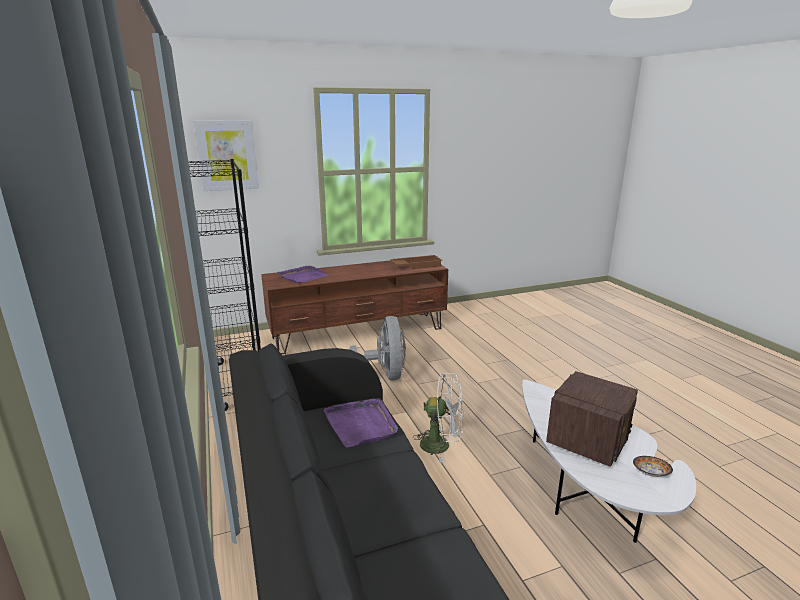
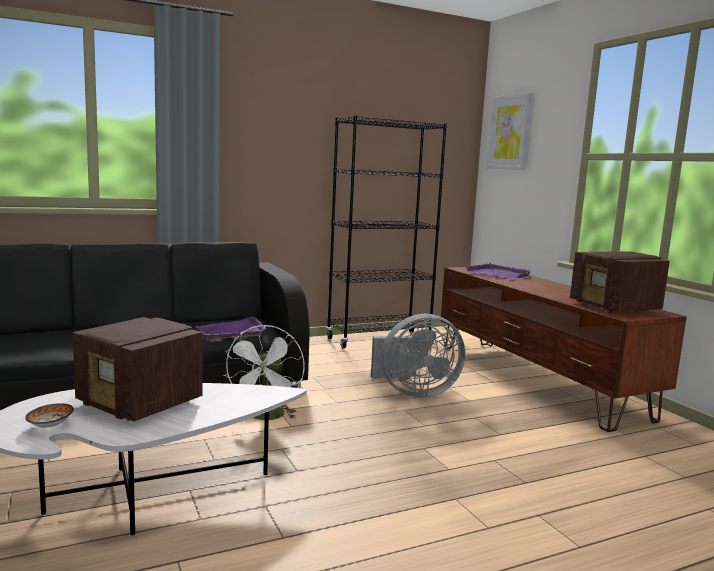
camera: 85 degrees right, 10 degrees down
brown tray [390,255,442,269] -> radio [570,251,670,314]

